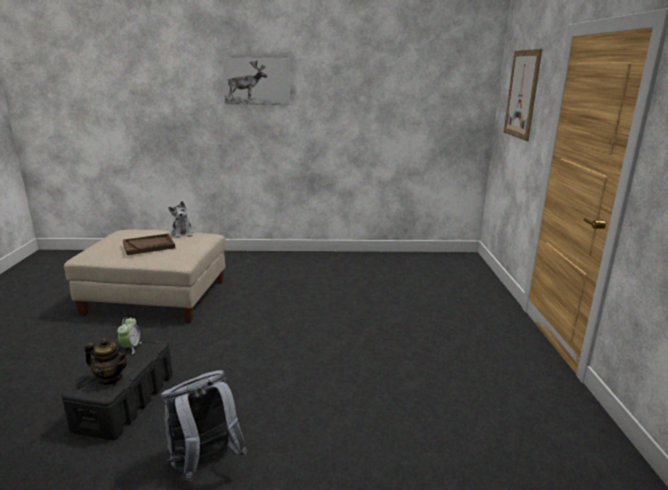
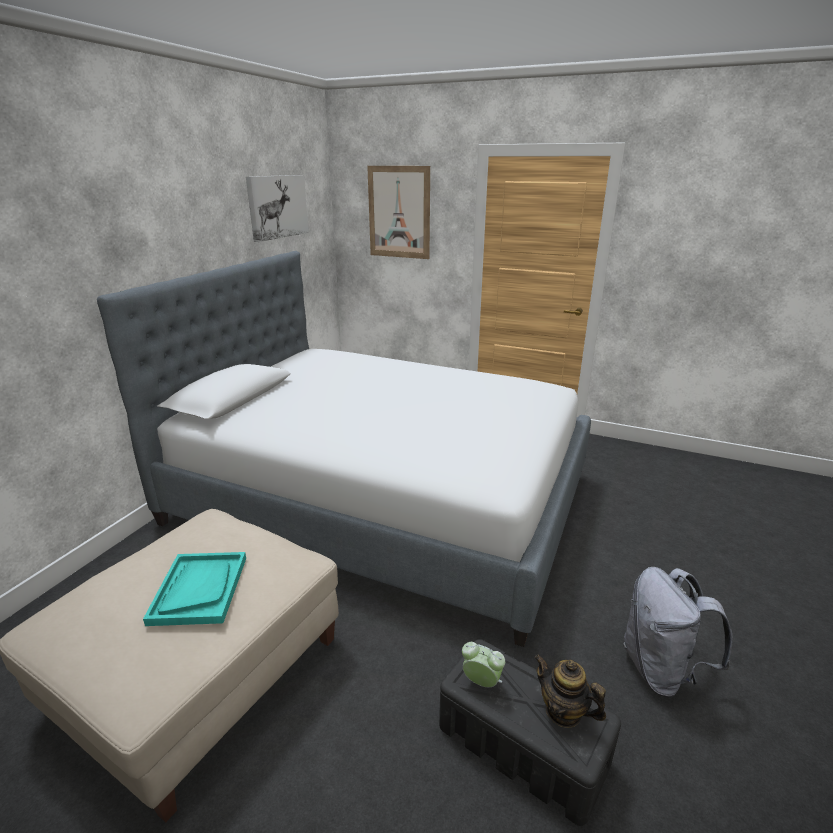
camera: 65 degrees left, 5 degrees up
teapot [84,338,128,385] -> teapot turned 90 degrees counterclockwise [534,654,606,728]
brown tray [123,233,175,255] -> turquoise tray [143,552,246,626]
plush toy [168,201,194,238] -> none
picture [222,57,290,105] -> picture moved to [246,175,309,242]
none -> bed [97,251,591,647]

